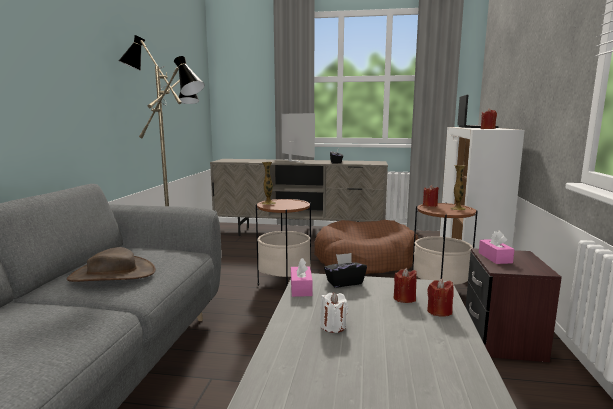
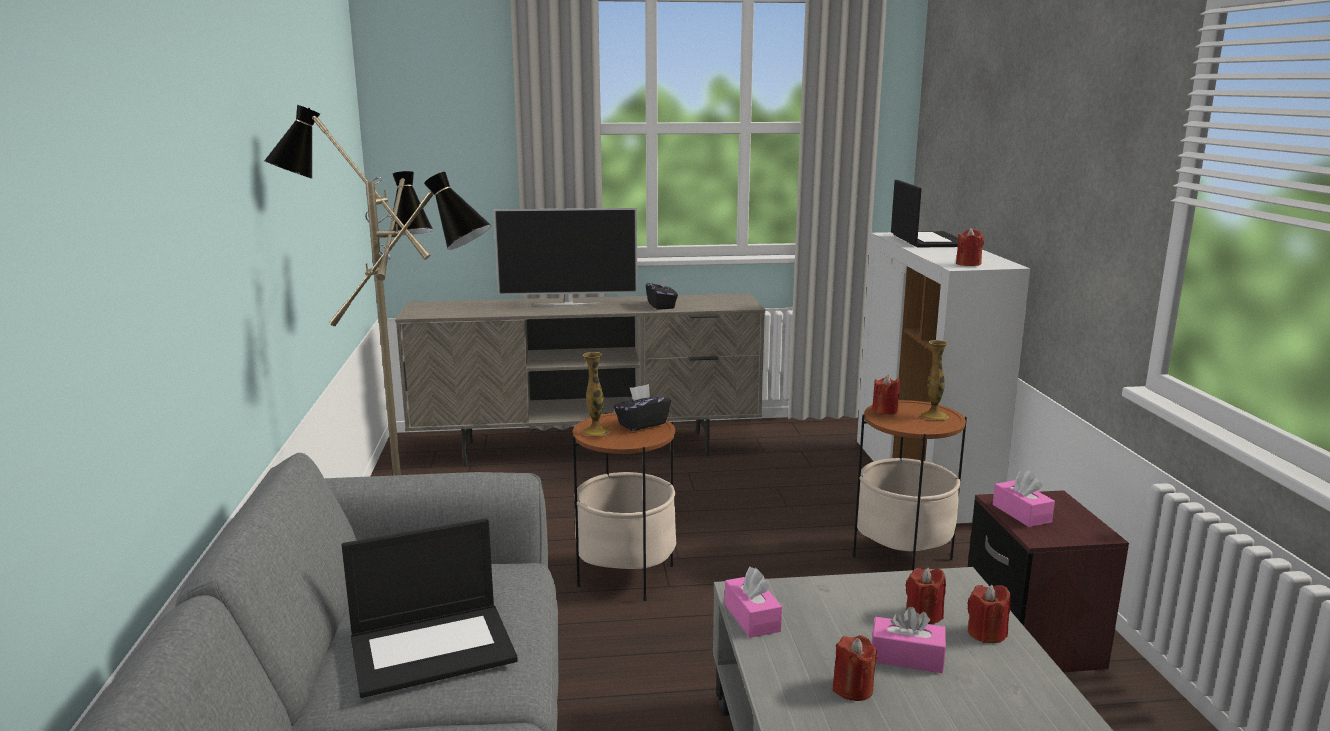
camera: 15 degrees left, 5 degrees up
brown hat [67,247,156,282] -> laptop [342,518,518,698]
television [282,113,315,163] -> television turned 135 degrees clockwise [493,208,638,306]
brown dog bed [314,220,419,274] -> none
white candle [320,292,348,333] -> red candle [833,635,877,701]
black tissue box [324,253,367,288] -> black tissue box moved to [614,384,671,431]
none -> pink tissue box [871,607,946,673]

